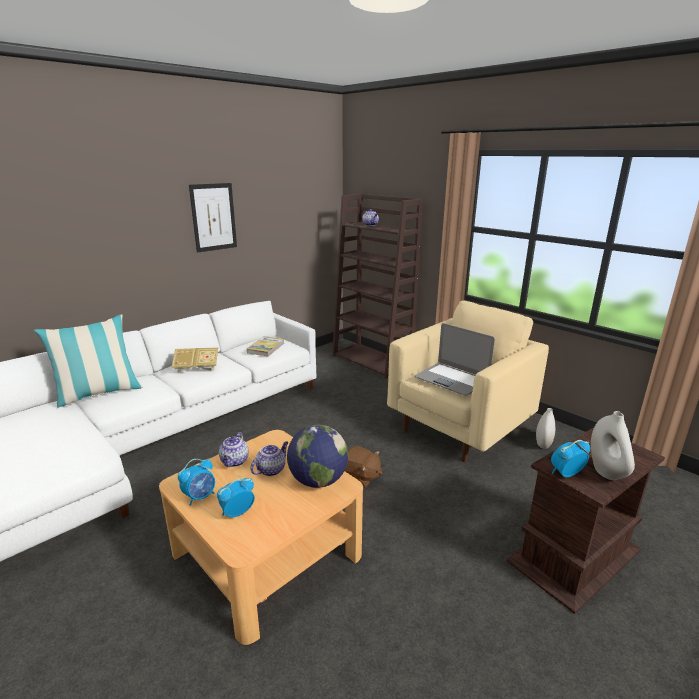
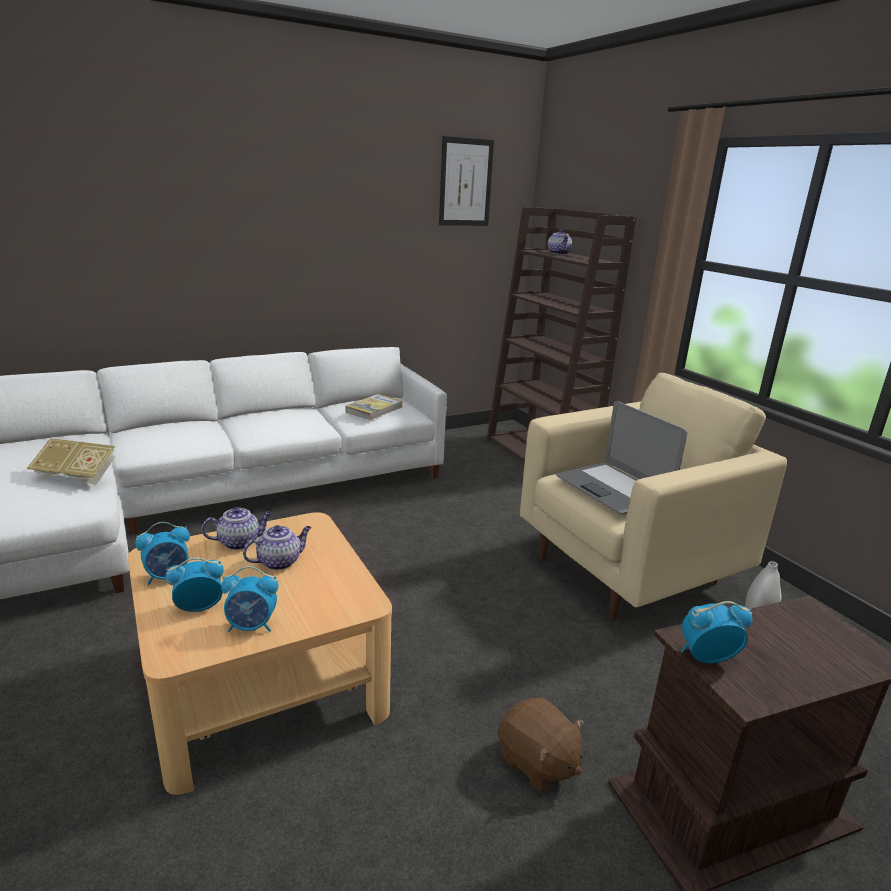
camera: 15 degrees right, 0 degrees up
pillow [34,315,143,408] -> none
book [171,347,218,372] -> book moved to [27,438,116,485]
picture [189,183,237,253] -> picture moved to [439,136,494,226]
teapot [219,432,249,467] -> teapot turned 135 degrees counterclockwise [202,507,272,550]
globe [287,425,348,488] -> none
brown plush toy [345,446,382,488] -> brown plush toy moved to [498,697,584,791]
white vase [591,411,635,480] -> none
none -> alarm clock [221,566,279,632]

